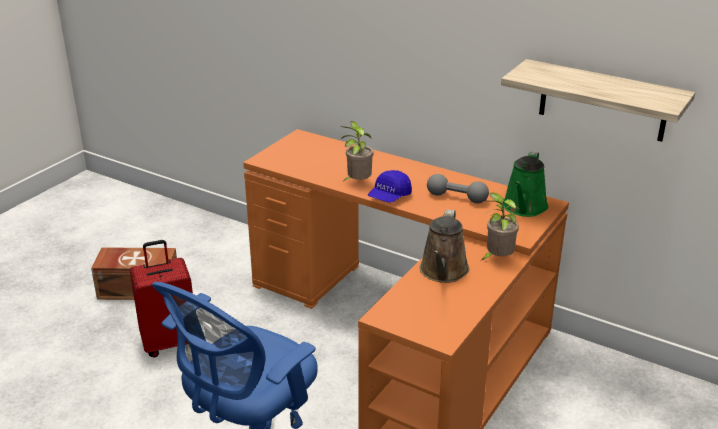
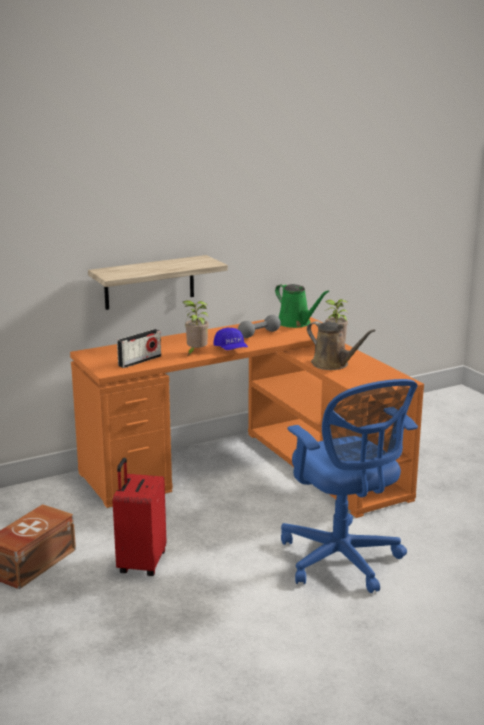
camera: 60 degrees left, 10 degrees down
shelf [501,59,695,142] -> shelf moved to [88,255,228,310]
none -> radio [117,329,161,368]

